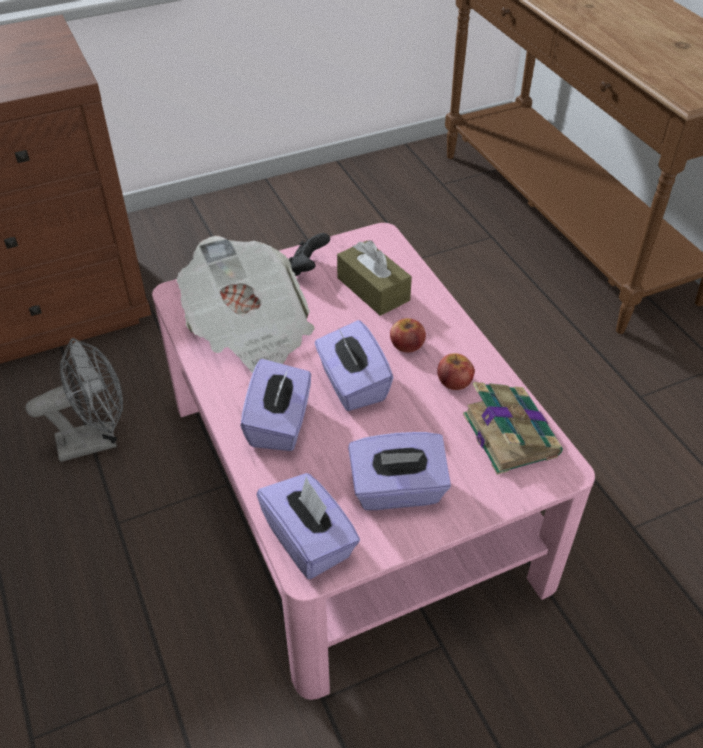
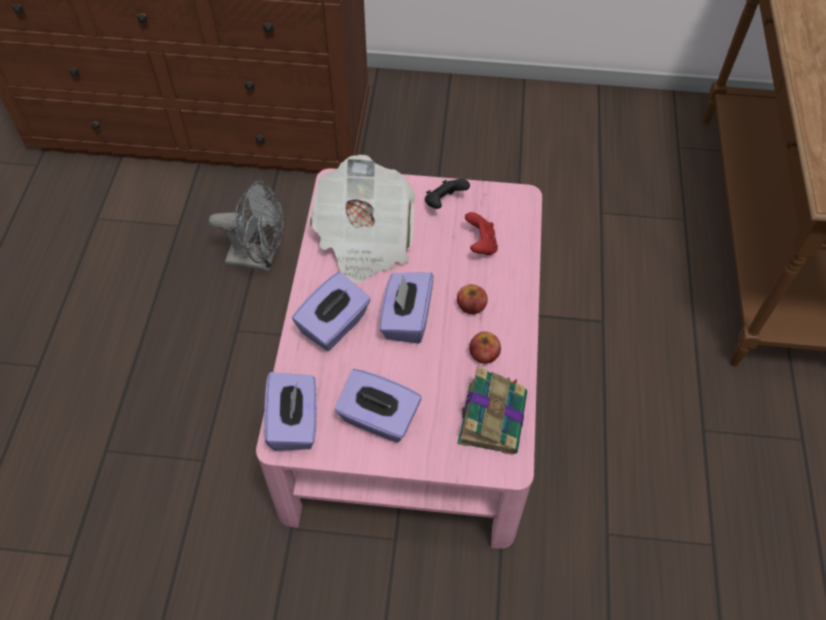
camera: 30 degrees right, 10 degrees up
brown tissue box [337,240,412,316] -> red game controller [465,212,498,256]

